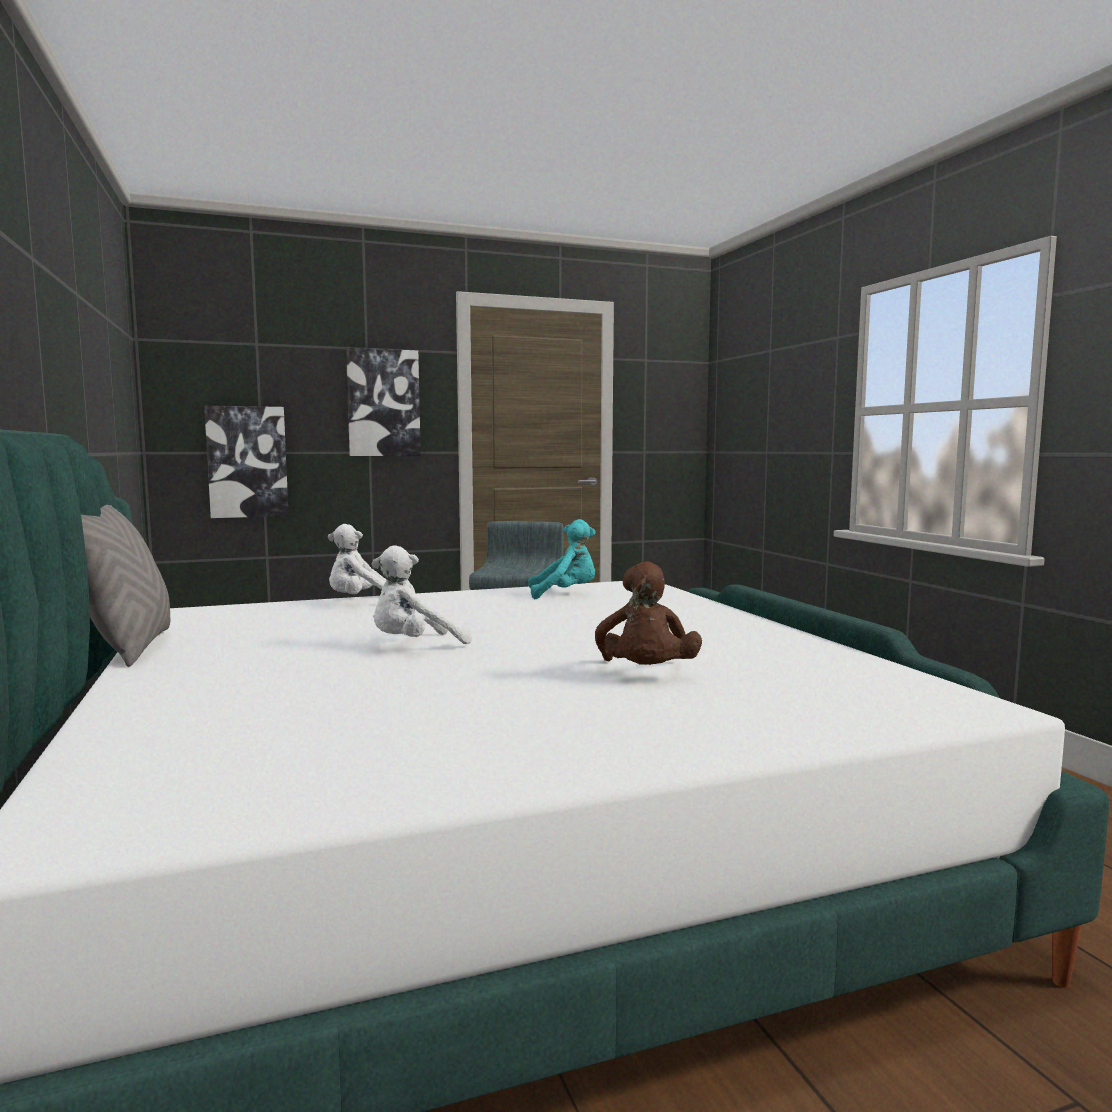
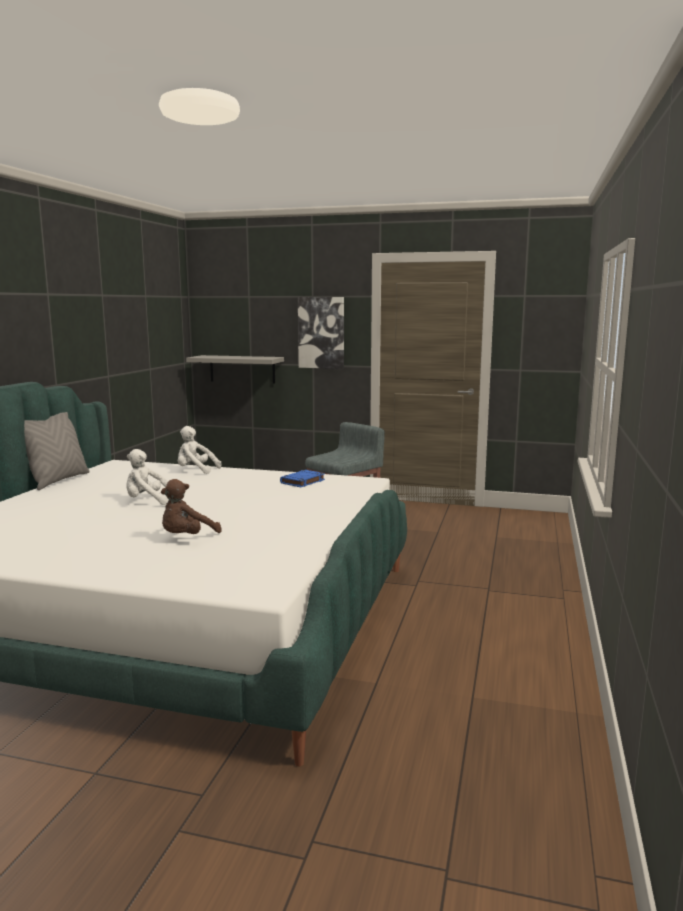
camera: 35 degrees right, 5 degrees up
picture [204,406,289,518] -> grey shelf [186,355,284,384]
turquoise plush toy [528,519,596,599] -> blue book [280,470,325,487]

